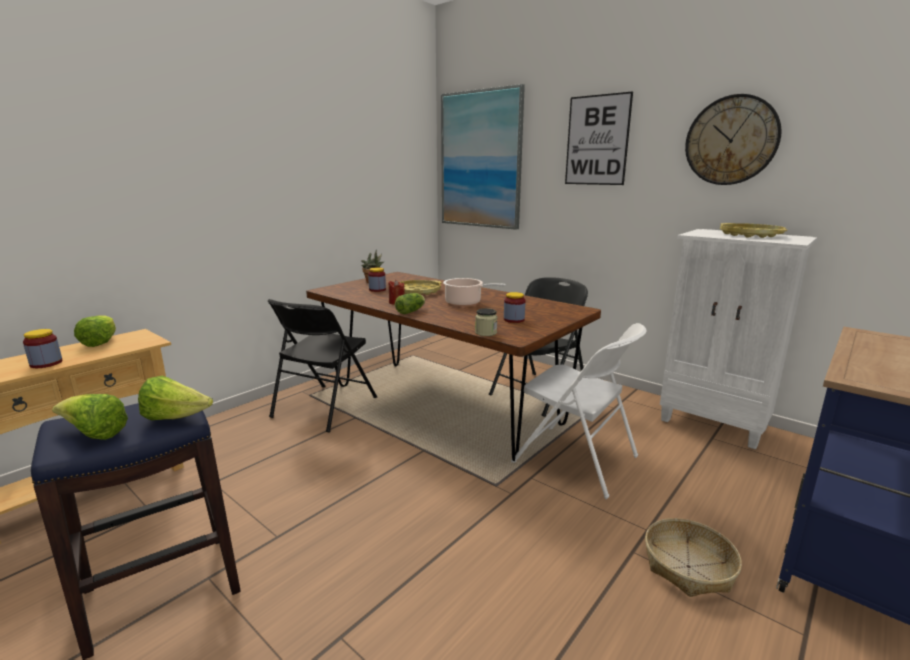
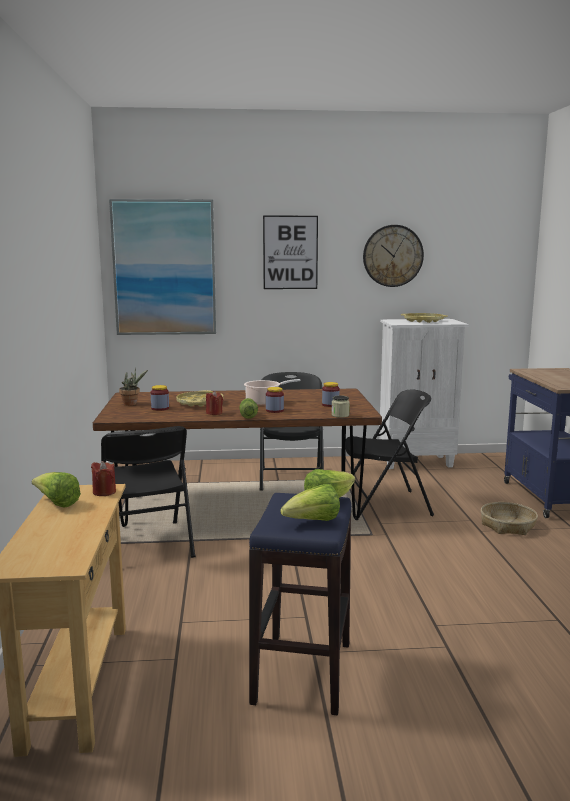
camera: 45 degrees left, 5 degrees down
jar [23,329,63,368] -> jar moved to [266,387,284,413]
white chair [511,323,647,499] -> black chair [345,389,434,520]
none -> red candle [91,461,116,496]

